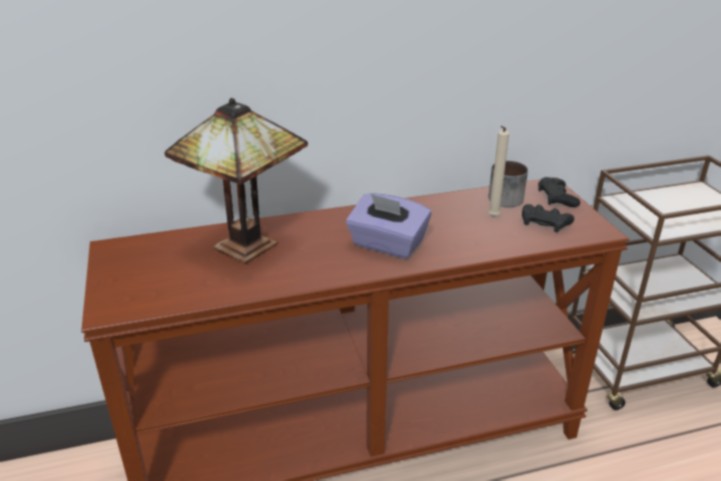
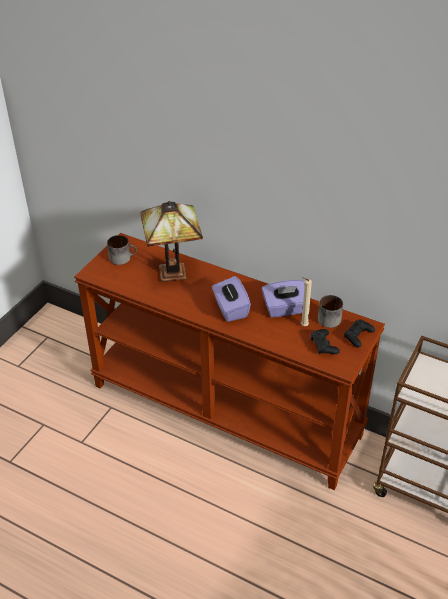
camera: 45 degrees right, 10 degrees up
none -> mug [107,235,137,265]
none -> purple tissue box [262,280,305,317]

